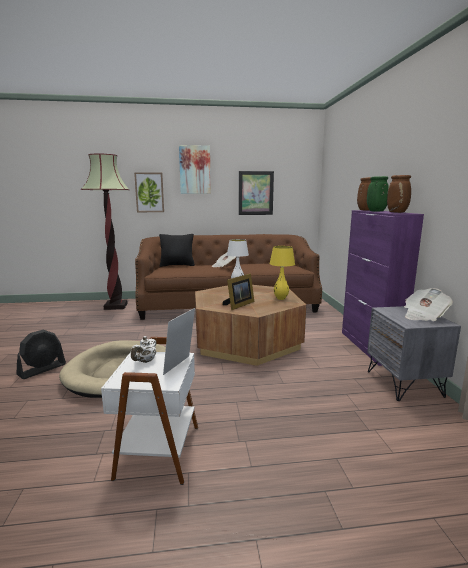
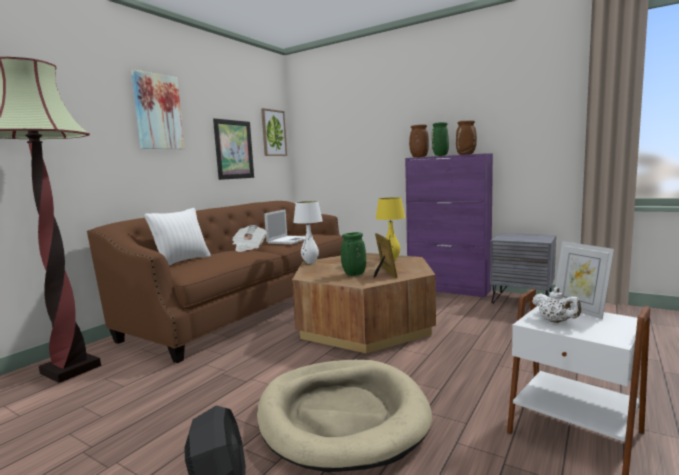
camera: 50 degrees left, 5 degrees down
picture [134,172,164,212] -> picture moved to [261,108,287,156]
black pillow [159,234,195,267] -> white pillow [145,208,211,265]
newspaper [404,288,453,321] -> none
none -> laptop [264,209,305,244]
none -> green vase [341,232,366,276]

